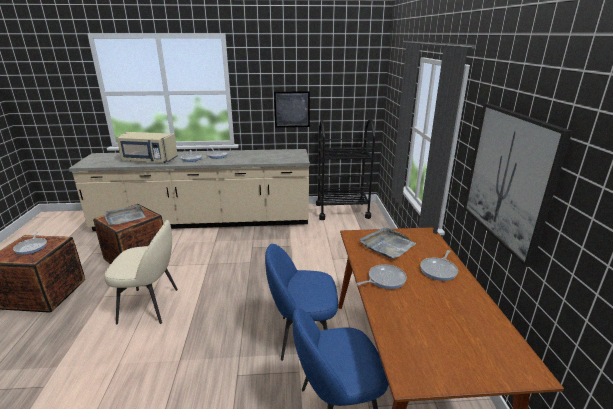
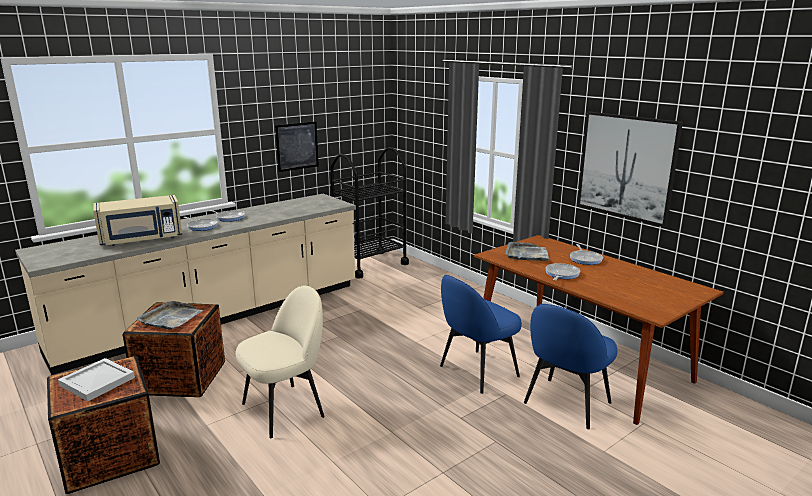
camera: 35 degrees left, 5 degrees down
frying pan [13,231,47,255] -> white tray [58,358,135,401]

